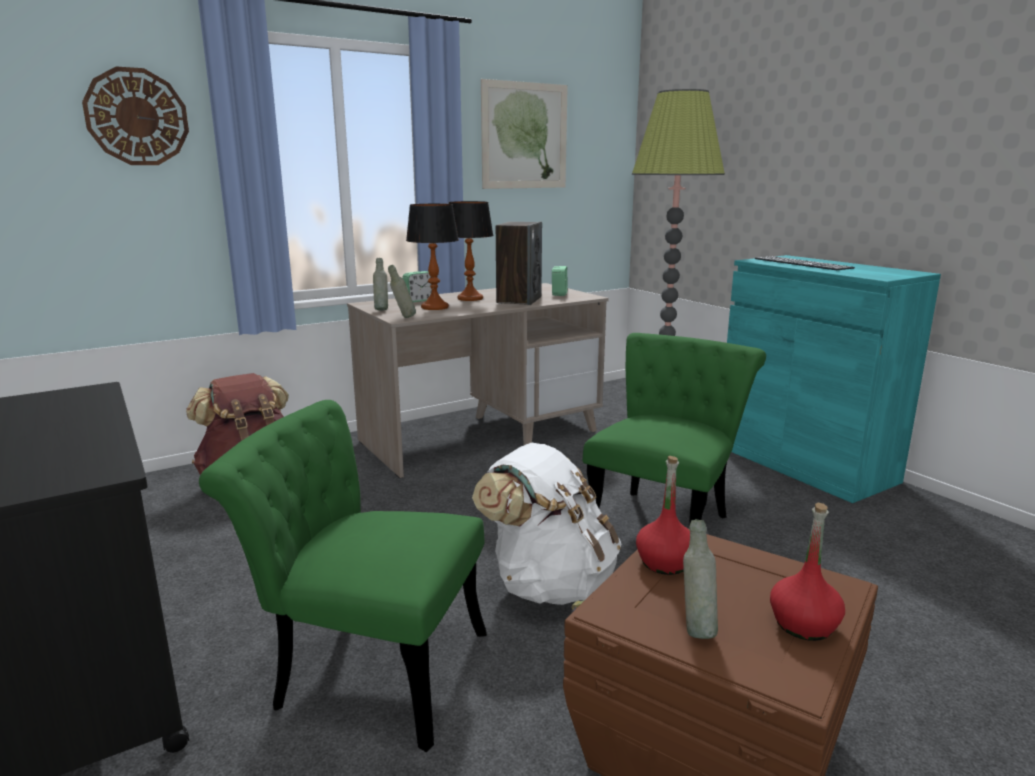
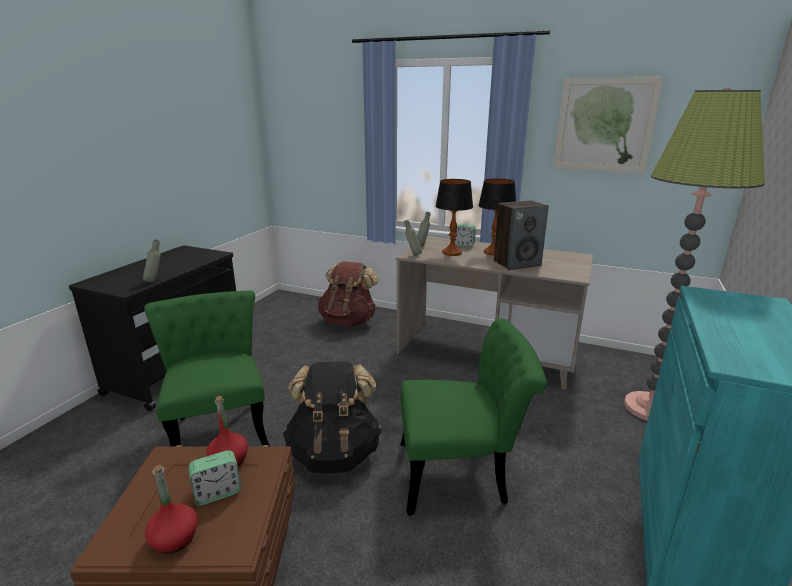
camera: 55 degrees right, 5 degrees up
wall clock [82,67,189,165] -> none
white backpack [472,443,621,605] -> black backpack [283,361,382,474]
alarm clock [552,266,568,296] -> alarm clock moved to [188,450,241,505]
grey bottle [683,519,718,639] -> grey bottle moved to [143,239,160,282]
keyboard [755,256,855,270] -> none

